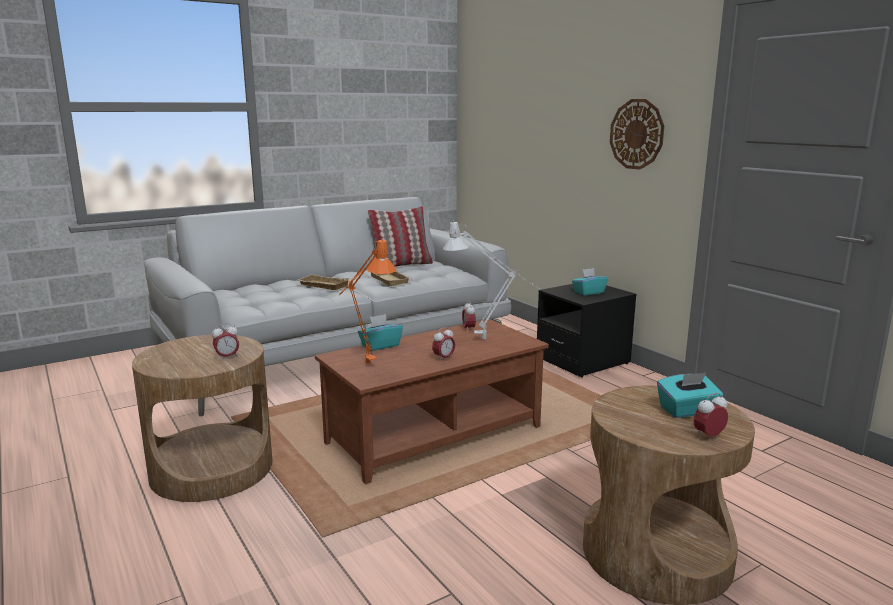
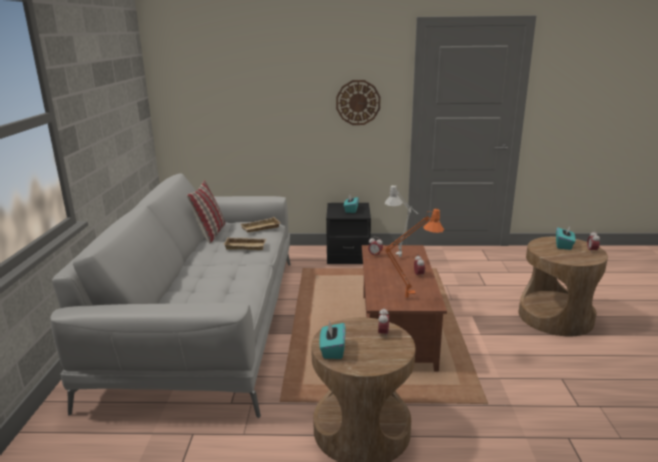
camera: 55 degrees left, 5 degrees up
beige tray [297,274,350,290] -> beige tray moved to [241,217,281,232]
turquoise tissue box [358,314,403,351] -> turquoise tissue box moved to [319,320,345,359]

